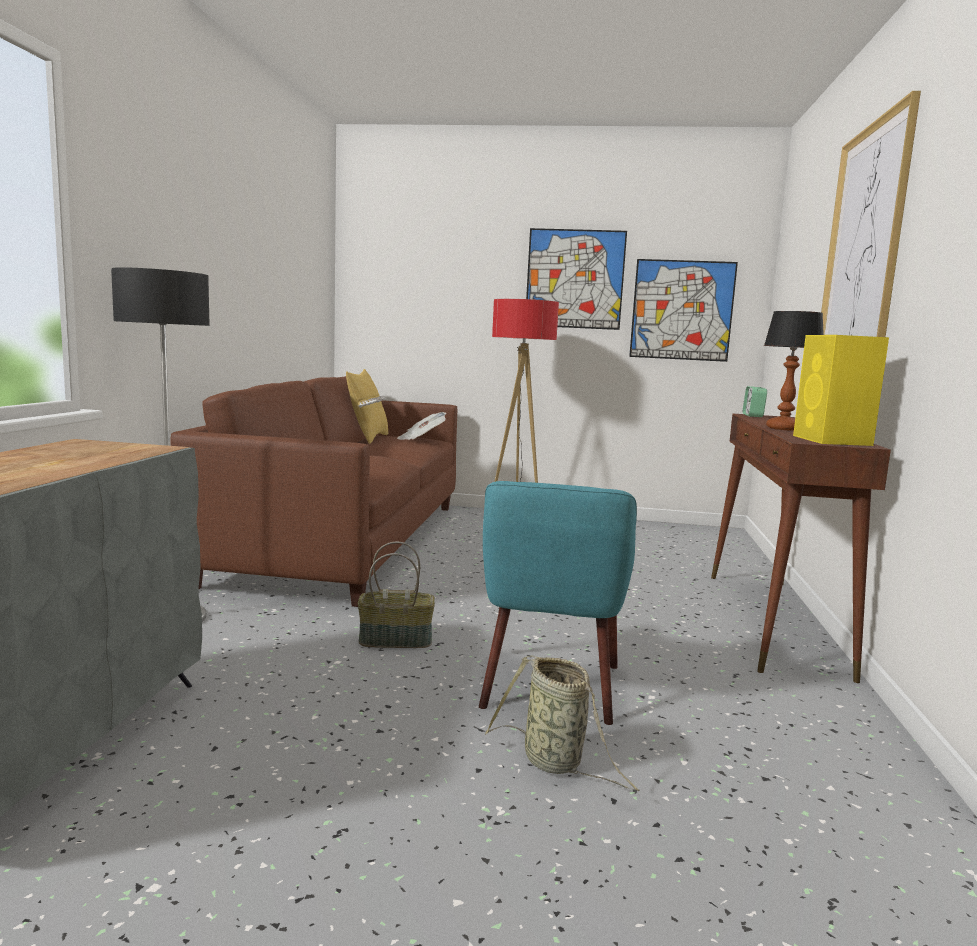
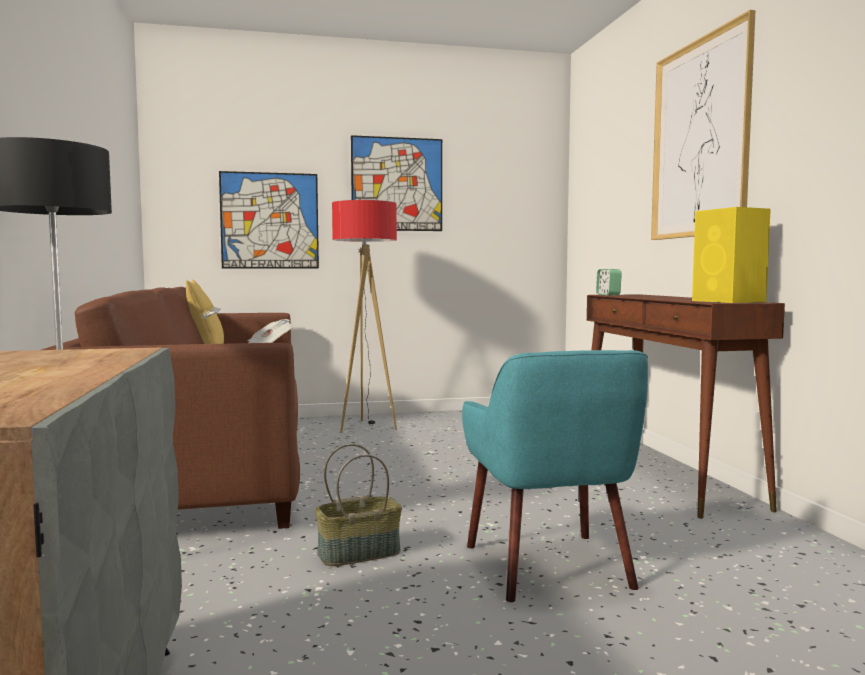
camera: 20 degrees left, 5 degrees down
basket [485,655,640,792] -> none
picture [629,259,738,362] -> picture moved to [219,171,319,269]
table lamp [764,311,824,431] -> none

